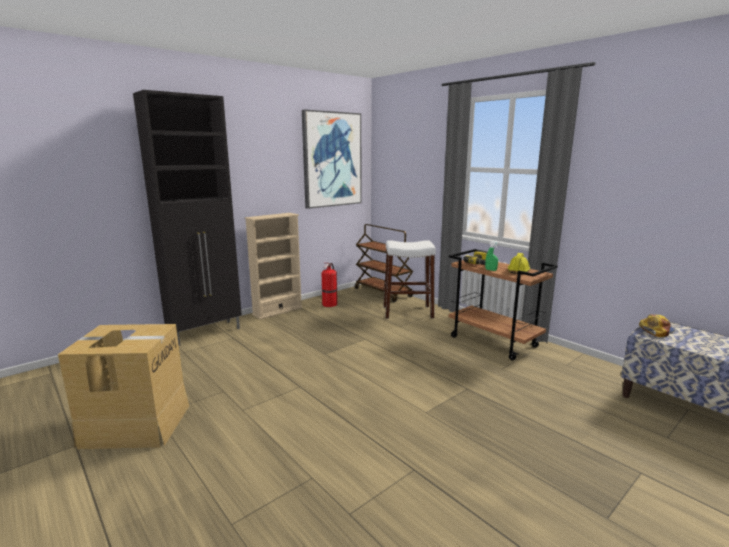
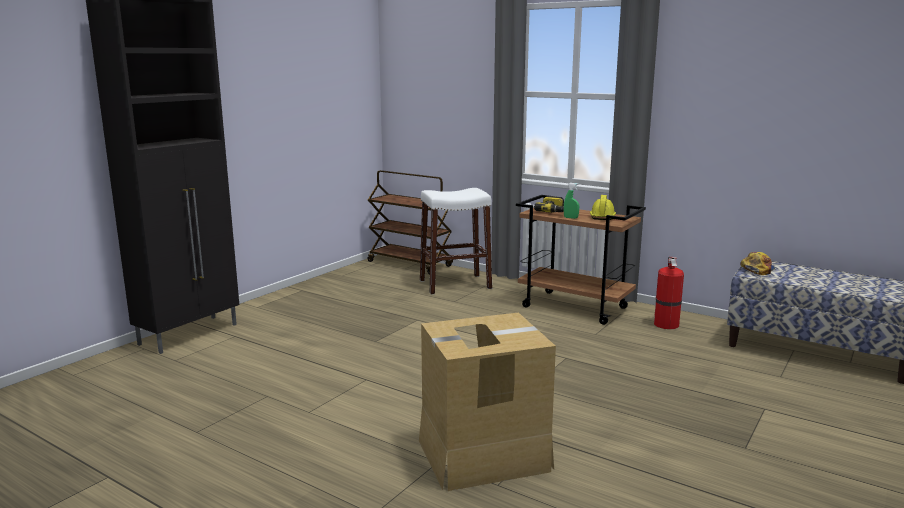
camera: 15 degrees left, 0 degrees up
cardboard box [58,324,189,449] -> cardboard box moved to [419,313,556,491]
beige bookcase [245,213,303,319] -> none
picture [302,110,361,209] -> none
fire extinguisher [322,263,337,307] -> fire extinguisher moved to [654,257,684,329]

